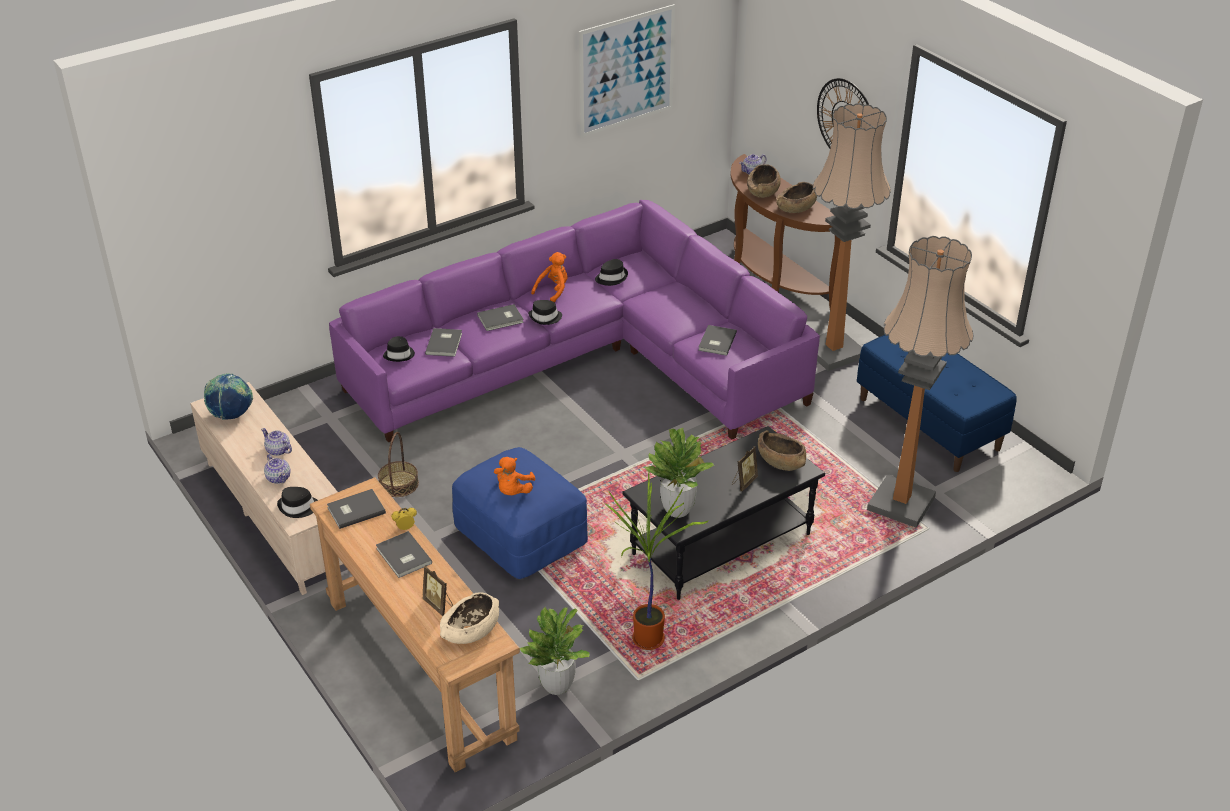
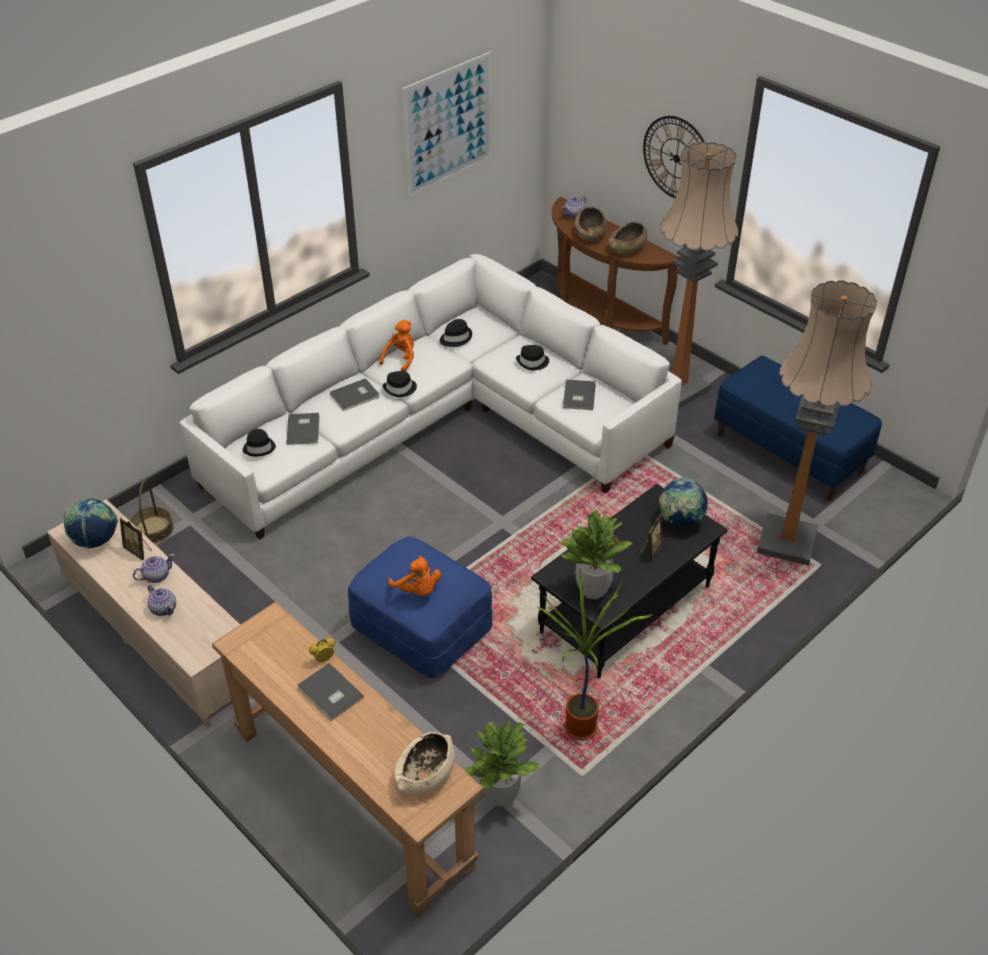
camera: 10 degrees left, 5 degrees up
teapot [261,428,292,456] -> teapot turned 120 degrees clockwise [133,554,174,583]
black hat [277,487,318,518] -> black hat moved to [516,345,549,370]
grey book [327,489,386,529] -> none
purple sofa [329,200,820,442] -> white sofa [180,254,682,540]
basket [378,432,419,497] -> basket moved to [131,480,173,544]
picture frame [422,566,453,616] -> picture frame moved to [120,517,152,561]
orange plush toy [494,457,536,495] -> orange plush toy turned 45 degrees counterclockwise [388,556,441,596]
brown bowl [758,430,806,471] -> globe [659,477,708,527]

